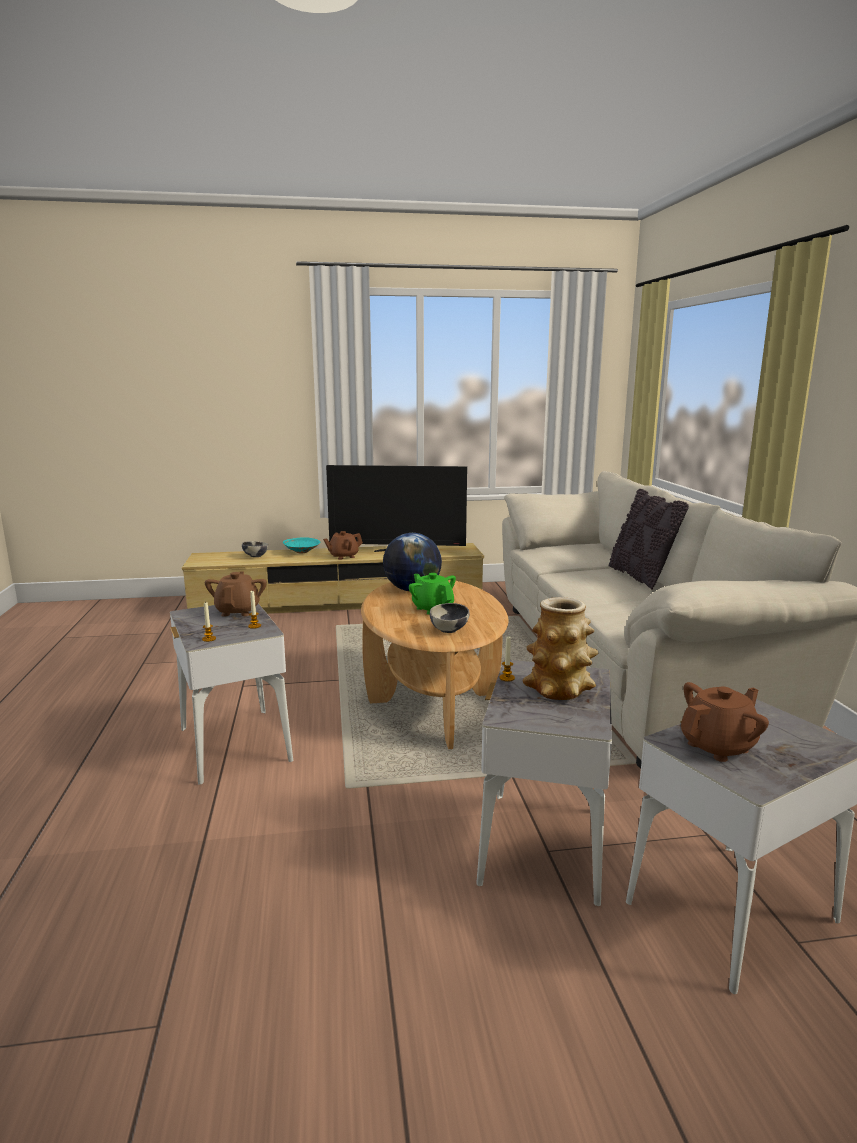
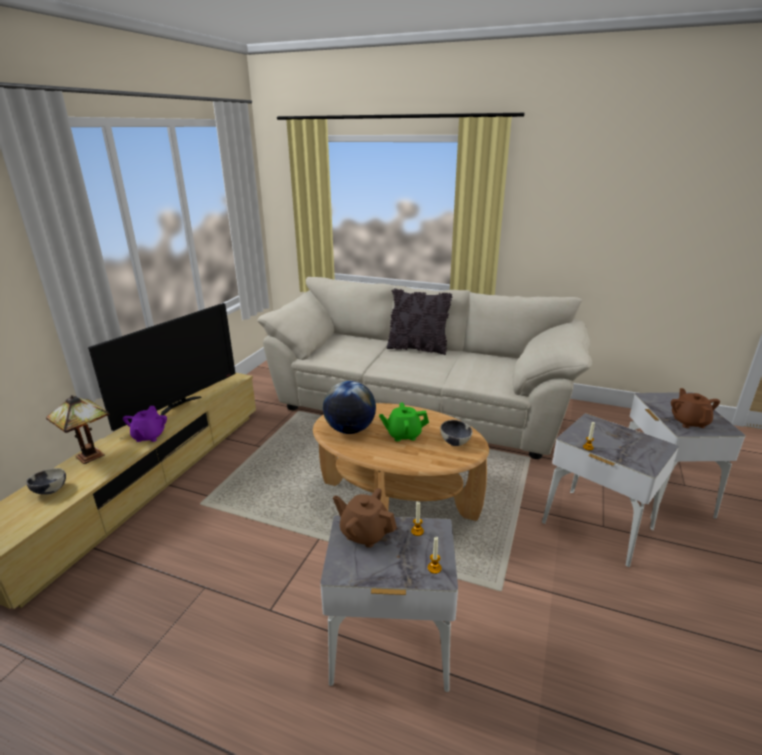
camera: 60 degrees left, 10 degrees up
turquoise bowl [283,537,320,554] -> table lamp [46,395,110,464]
brown teapot [323,531,363,560] -> purple teapot [123,406,167,442]
vase [522,597,599,700] -> none

